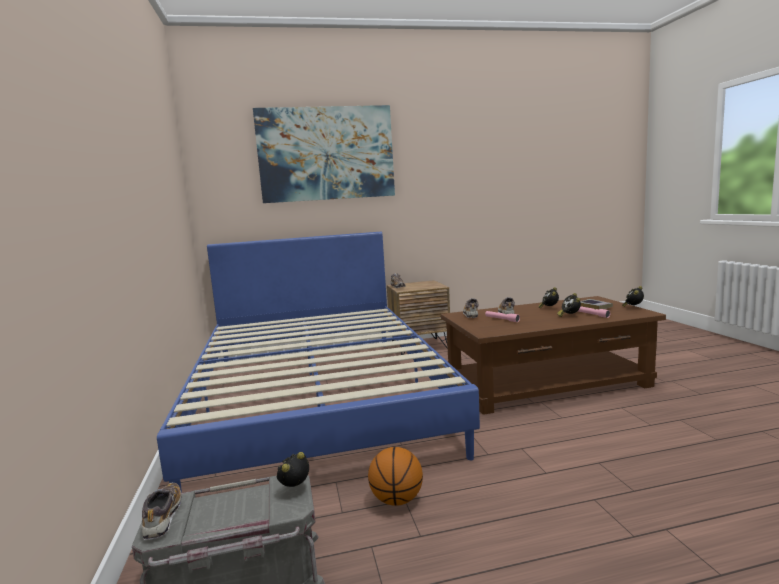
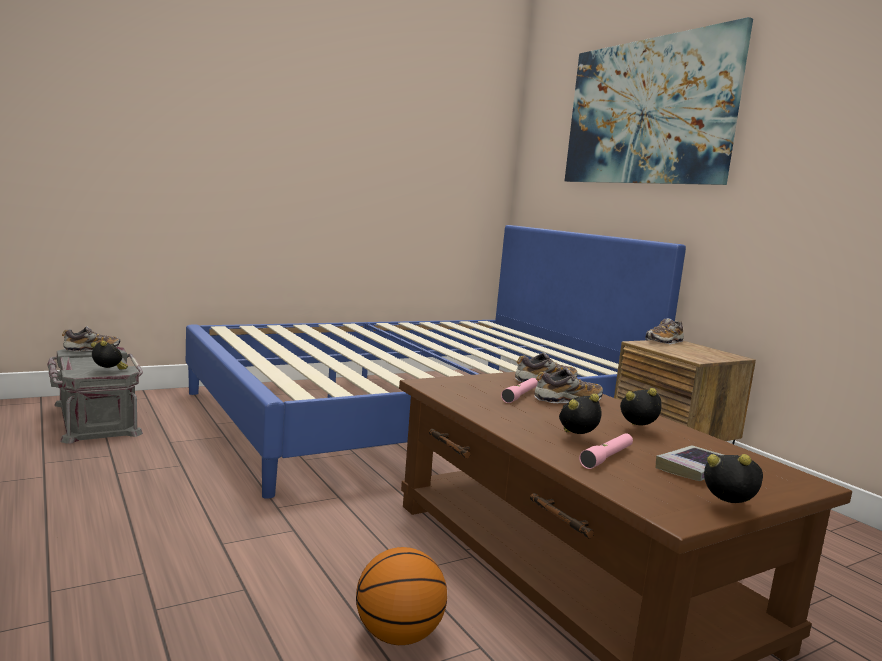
camera: 70 degrees right, 0 degrees up
basketball [368,447,423,506] -> basketball moved to [356,547,447,645]

